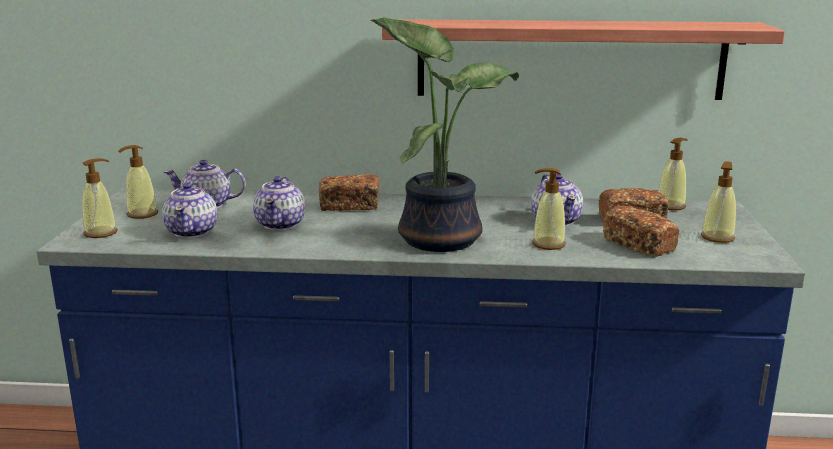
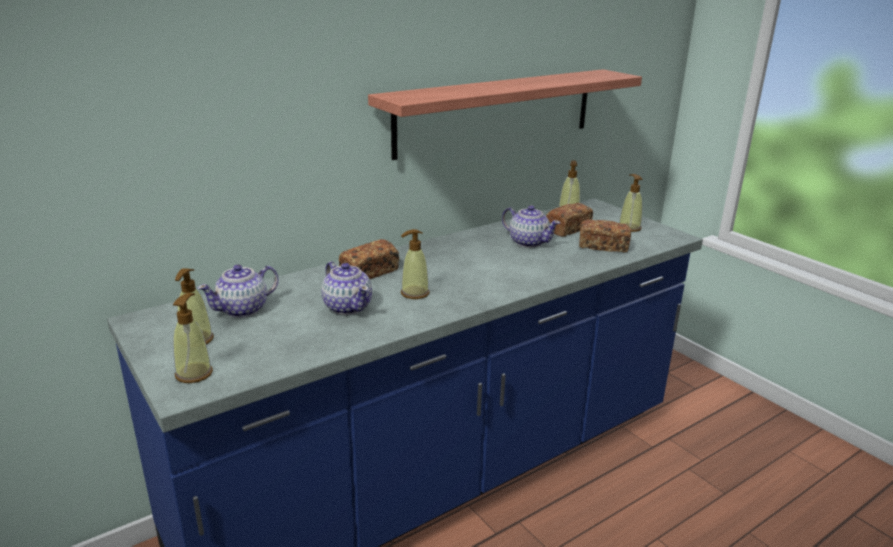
camera: 40 degrees left, 5 degrees up
teapot [162,183,217,238] -> none
potted plant [371,17,519,252] -> none
soap dispenser [532,168,566,250] -> soap dispenser moved to [401,229,429,299]

